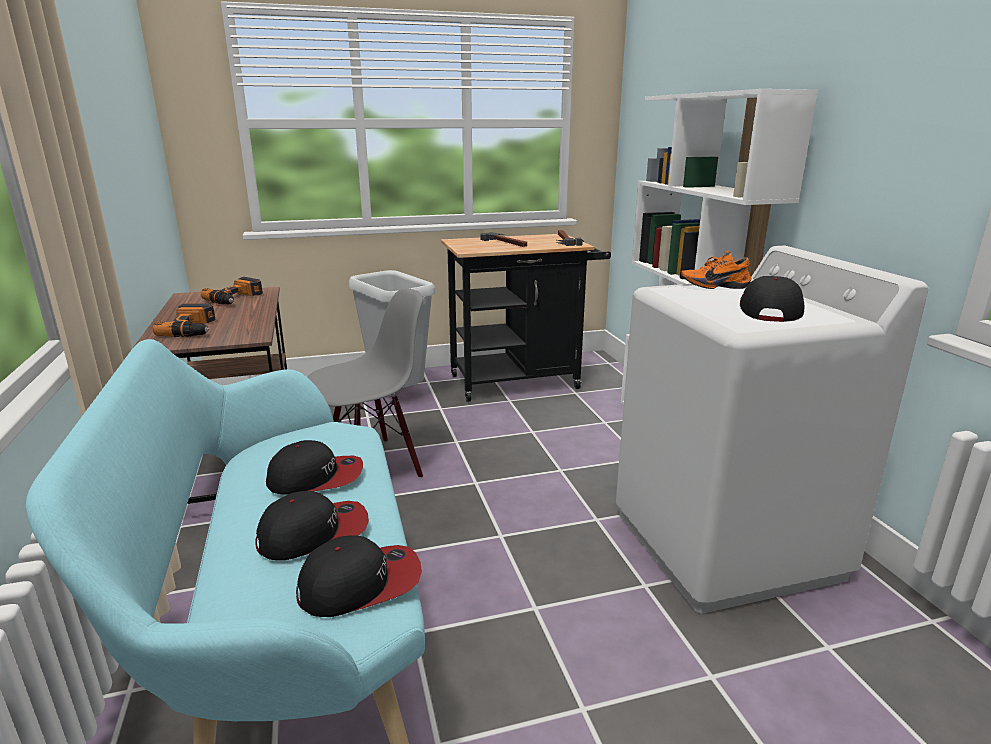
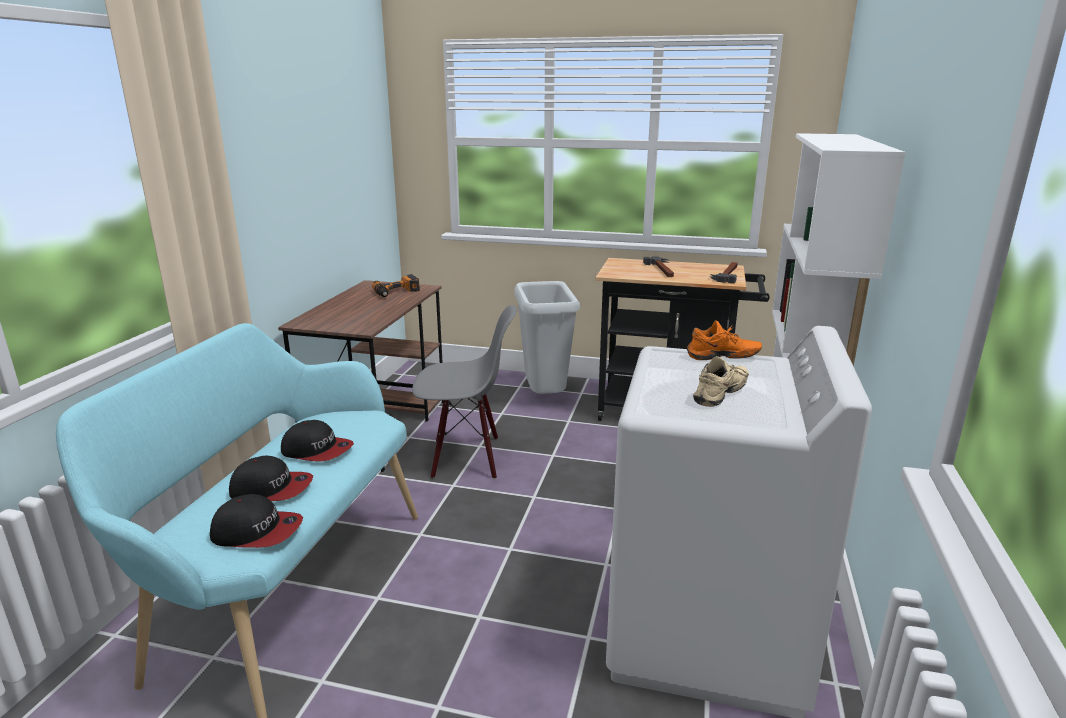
camera: 30 degrees right, 0 degrees up
power drill [152,304,216,337] -> none
orange shoe [681,251,752,289] -> orange shoe turned 150 degrees clockwise [687,320,762,360]
cap [740,276,804,322] -> beige shoe [693,356,749,407]

